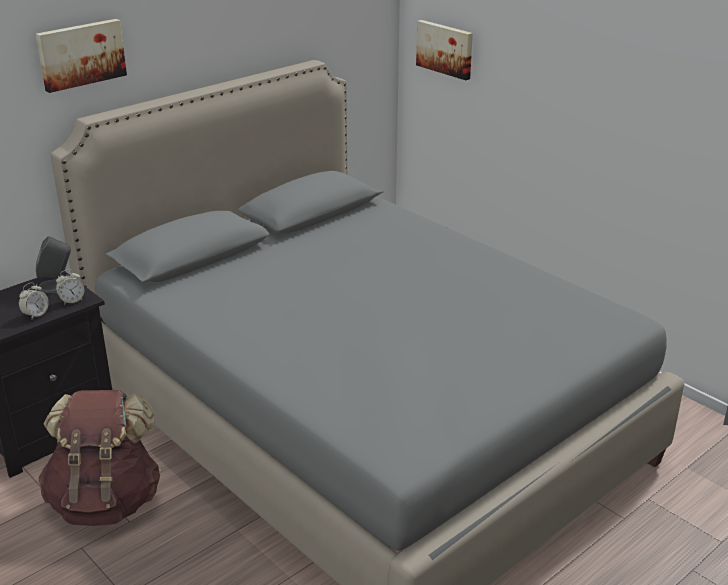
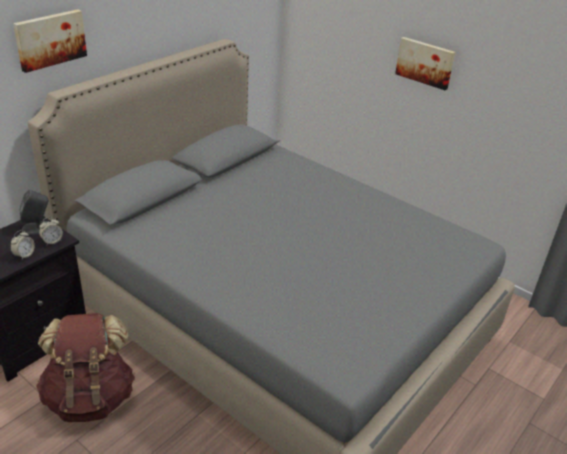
camera: 10 degrees left, 5 degrees up
picture [416,20,473,80] -> picture moved to [395,37,455,90]

